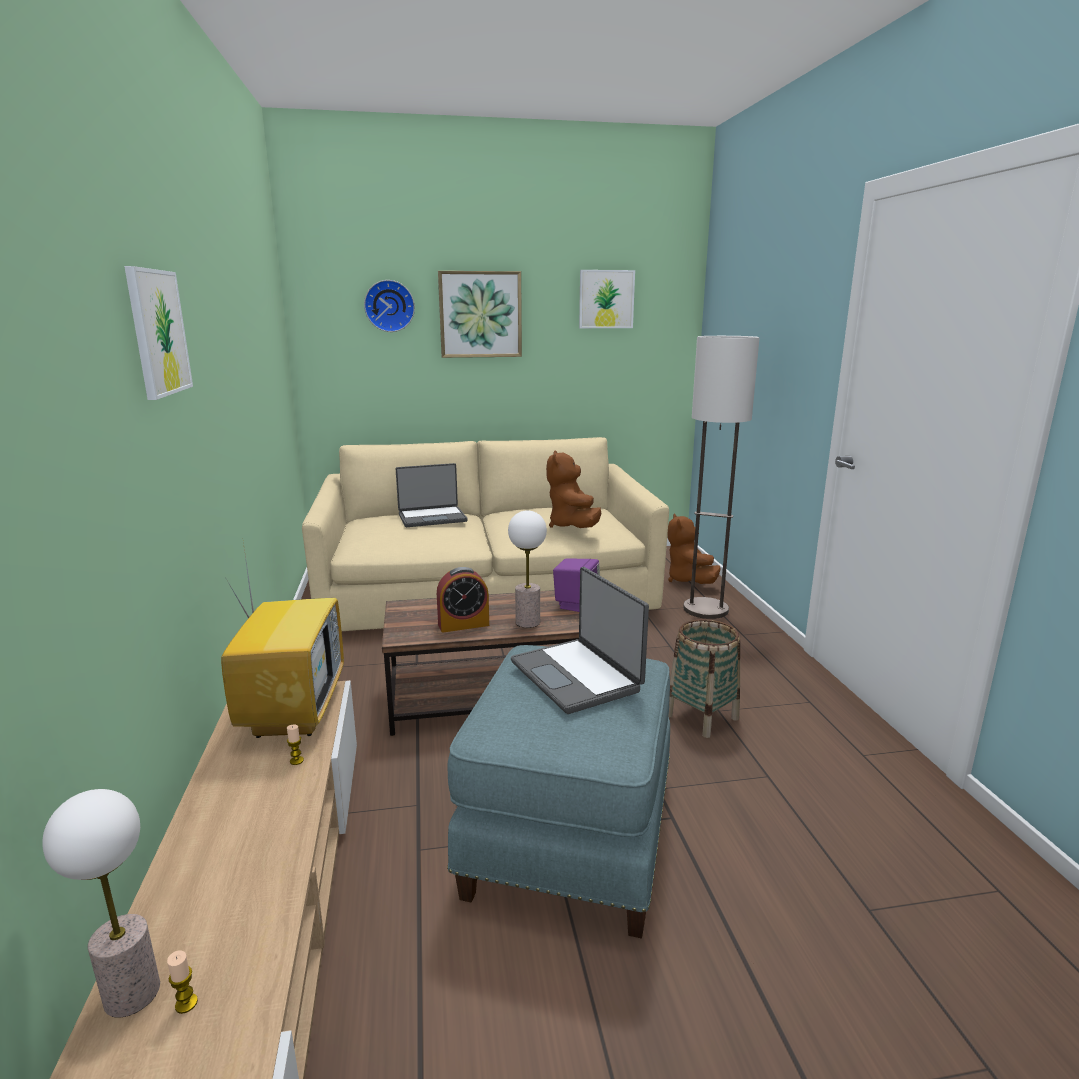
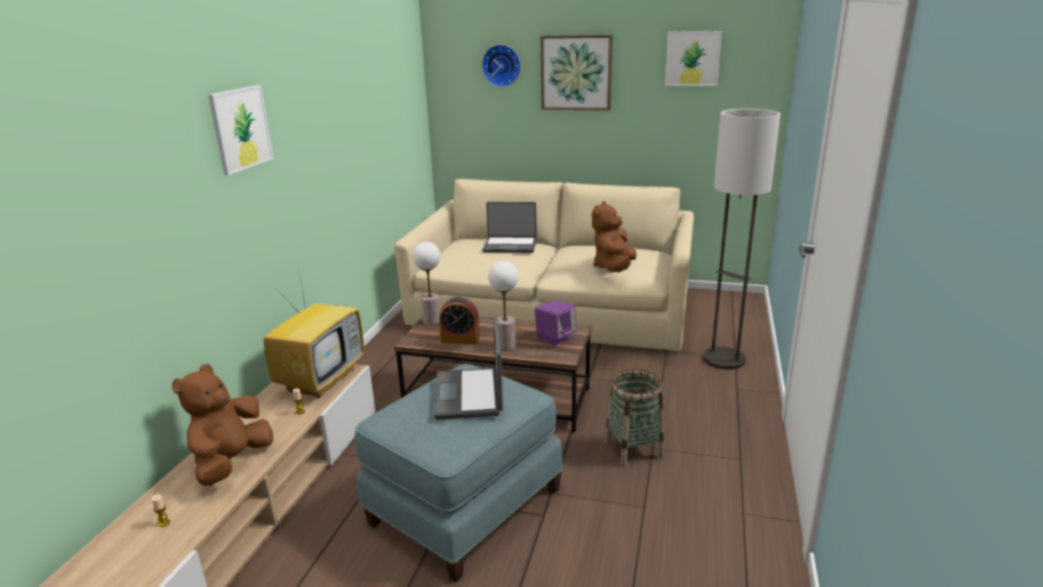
camera: 25 degrees right, 5 degrees up
table lamp [42,789,160,1018] -> table lamp moved to [412,242,440,325]
brown plush toy [667,513,721,584] -> brown plush toy moved to [172,364,273,486]

